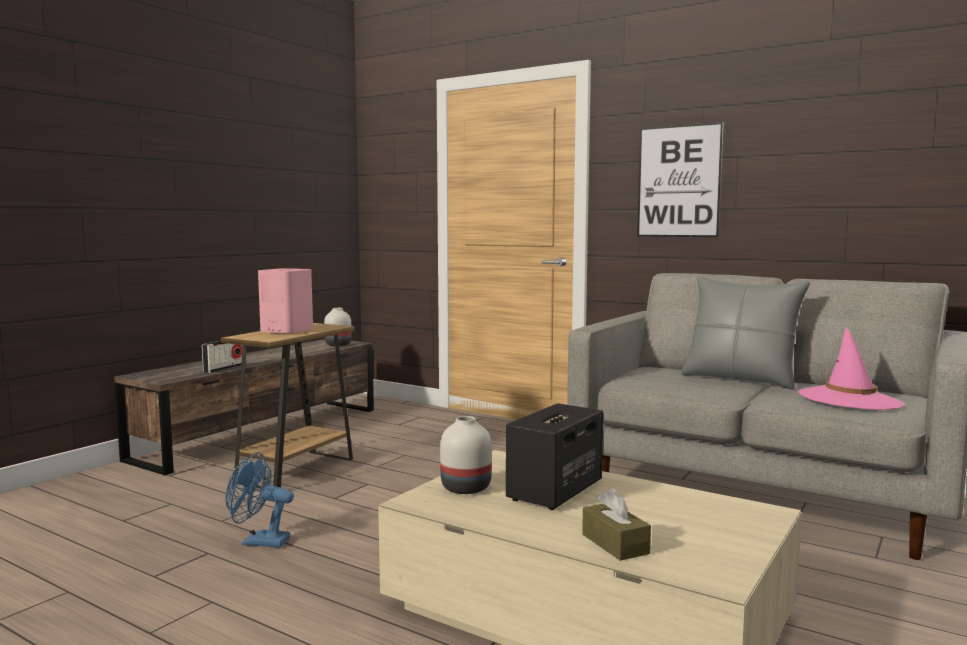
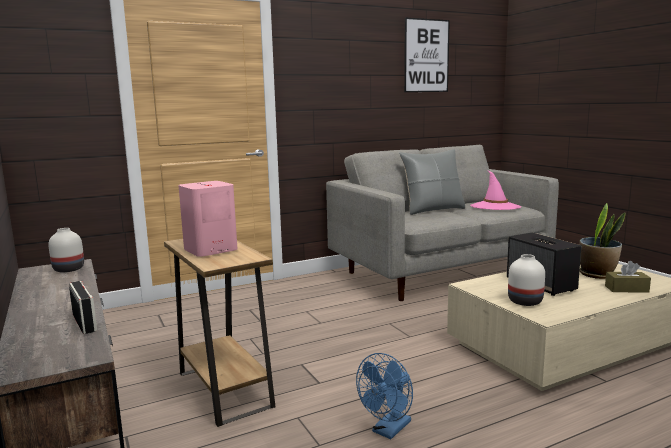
camera: 60 degrees left, 5 degrees up
picture [637,122,724,237] -> picture moved to [404,18,450,92]
none -> potted plant [579,203,626,279]

